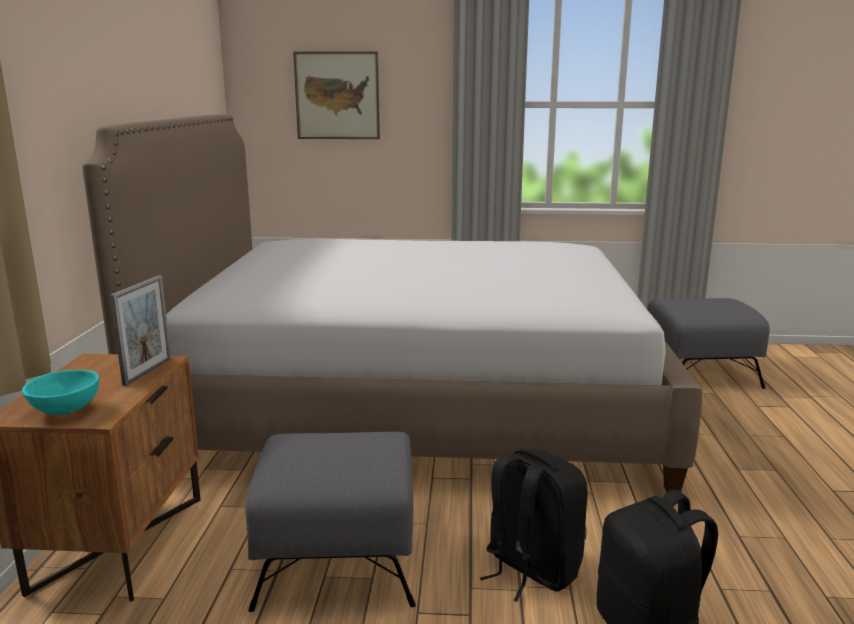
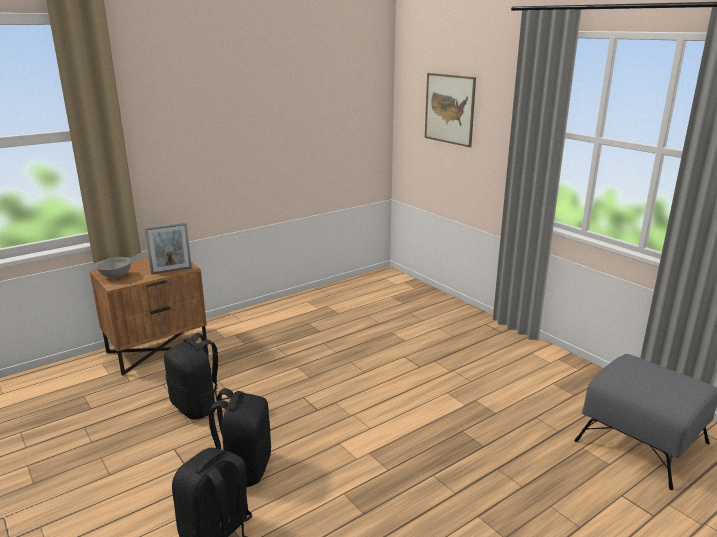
camera: 50 degrees right, 5 degrees up
turquoise bowl [22,370,99,415] -> grey bowl [96,257,131,279]
bed [82,114,702,492] -> none
grey ottoman [246,432,416,612] -> black backpack [164,333,230,420]

